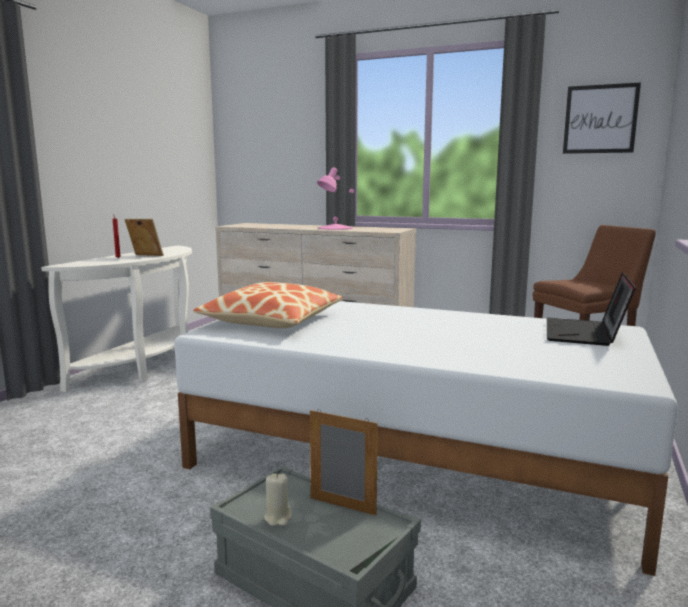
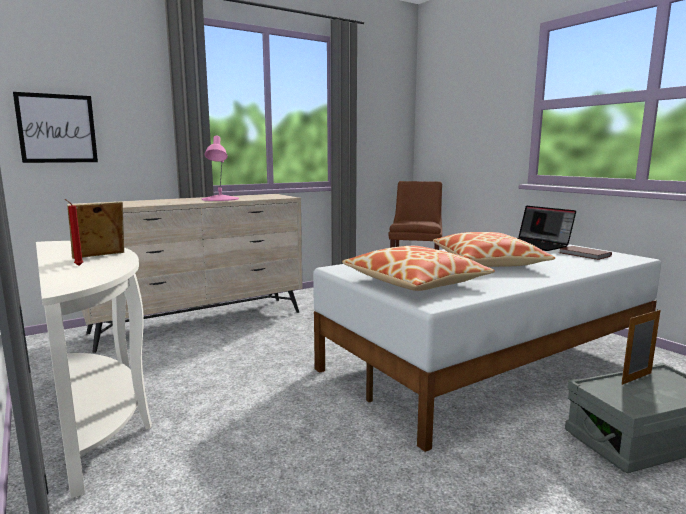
camera: 55 degrees left, 0 degrees up
beige candle [264,473,292,526] -> none
picture [563,82,641,154] -> picture moved to [13,92,98,163]
none -> pillow [433,232,555,267]
none -> brown book [559,246,612,260]

